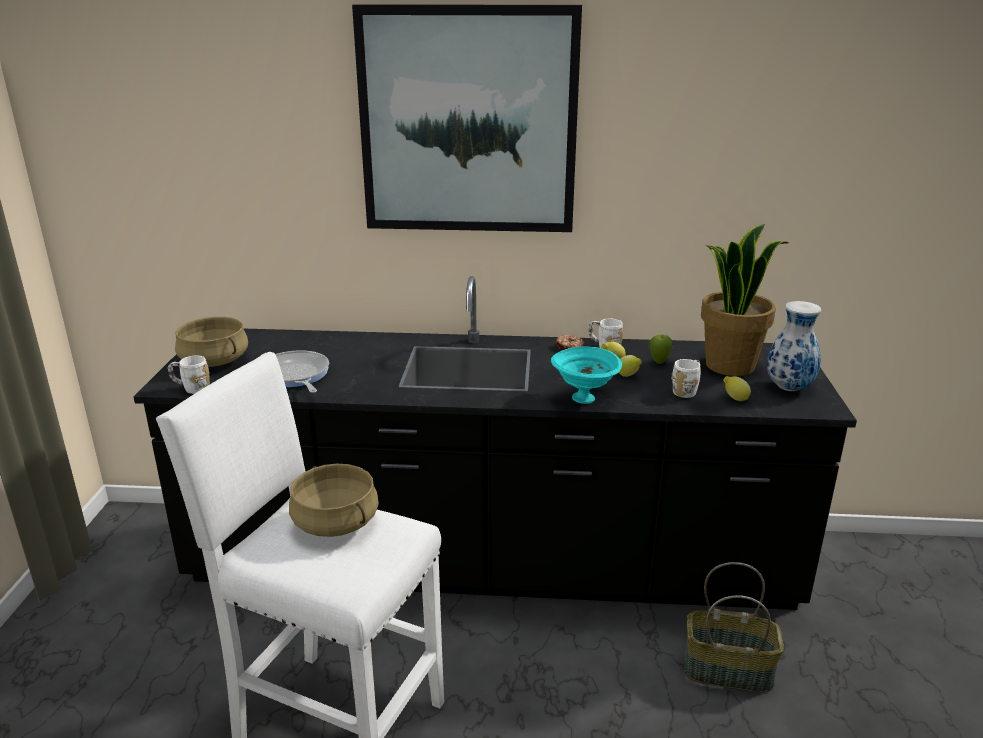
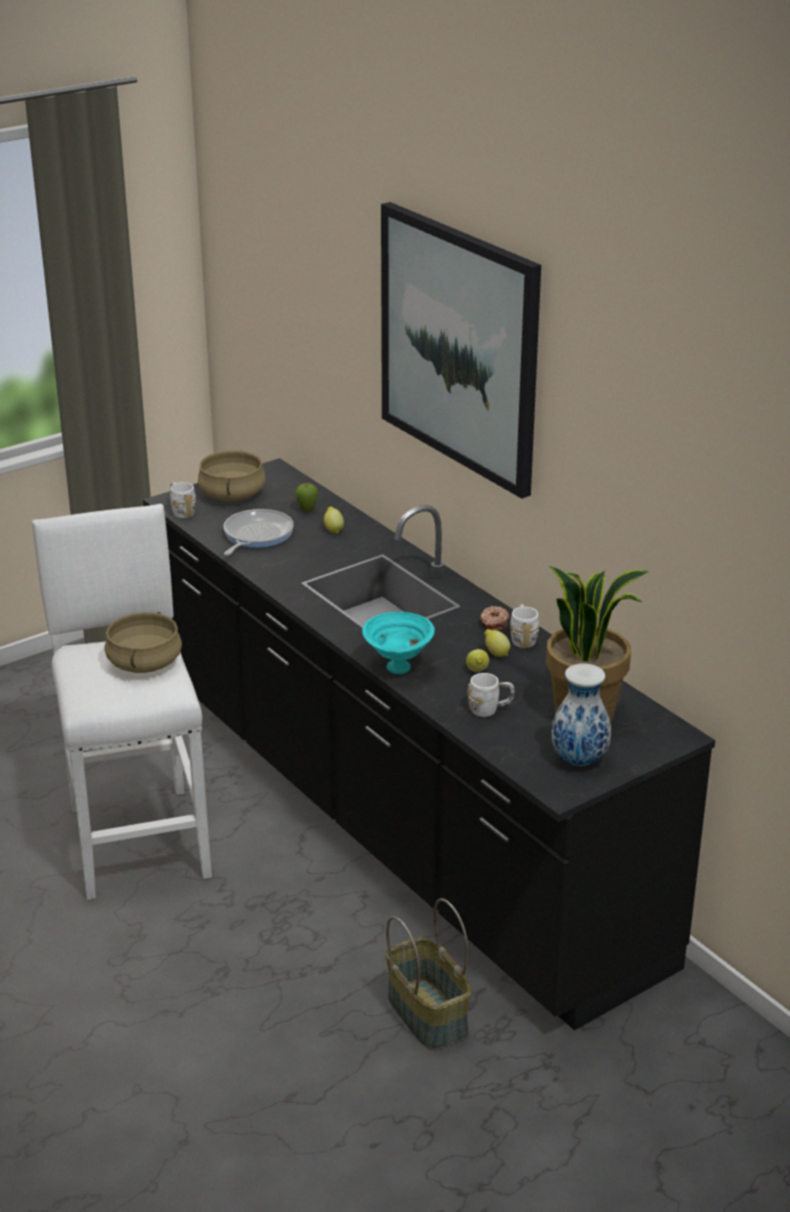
camera: 50 degrees right, 5 degrees up
apple [650,335,673,364] -> apple moved to [295,483,318,512]
lemon [723,376,751,401] -> lemon moved to [324,506,344,533]

